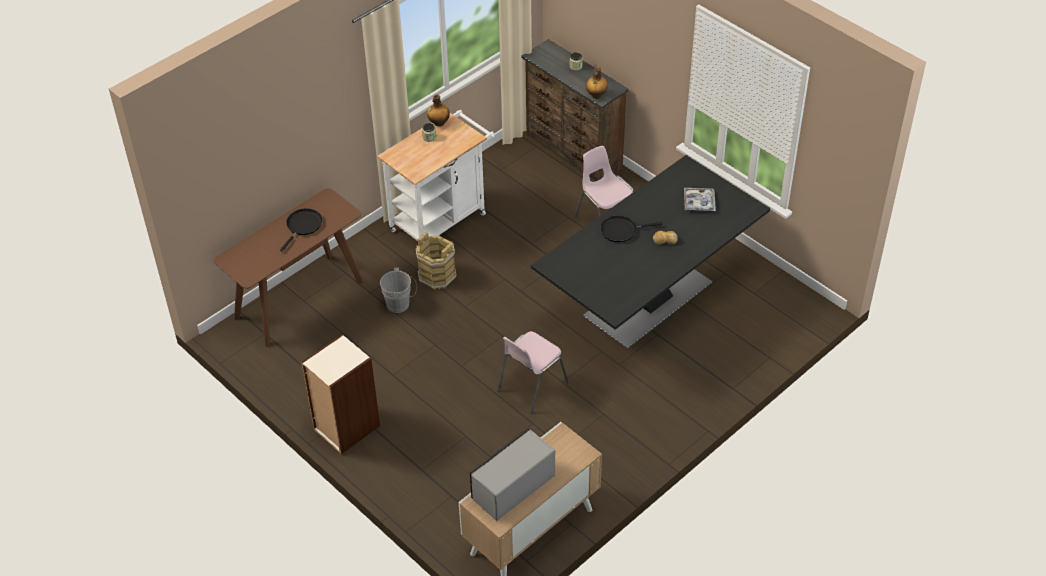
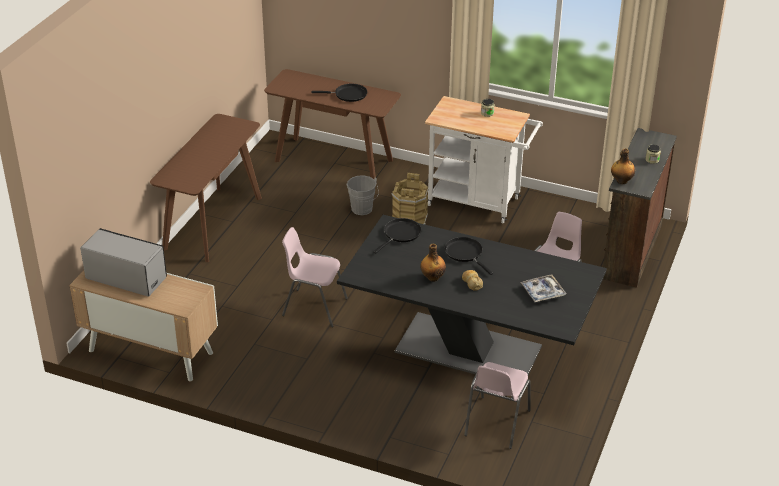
camera: 65 degrees right, 10 degrees down
bookcase [301,334,380,454] -> brown console table [150,114,262,262]
bottle [427,94,450,127] -> bottle moved to [420,243,446,282]
none -> black frying pan [373,218,421,254]
none -> pink chair [464,362,531,449]

